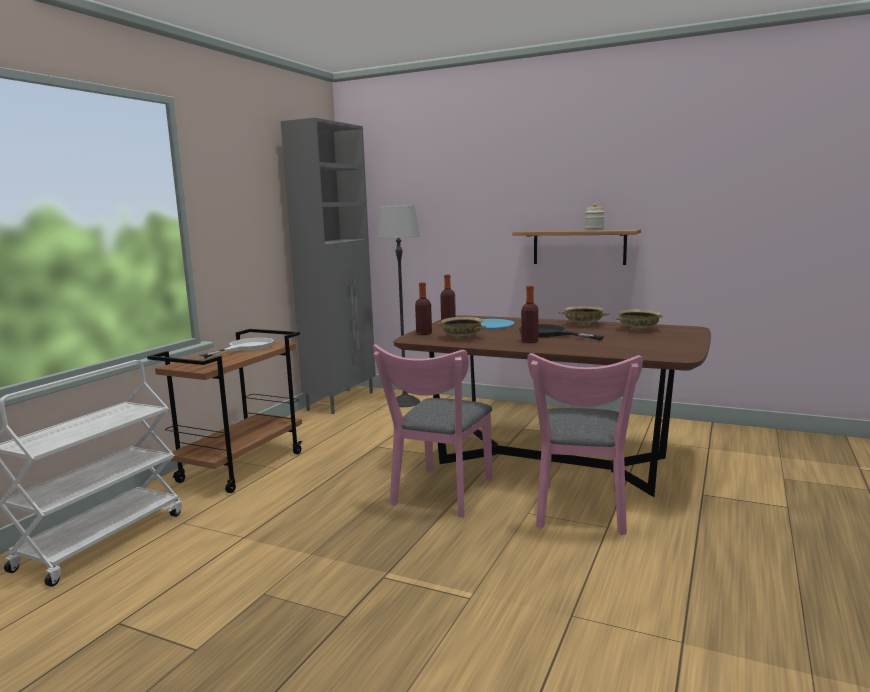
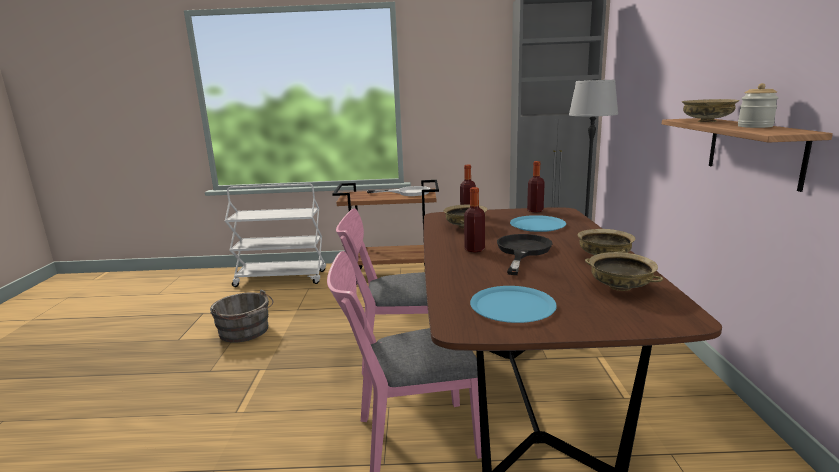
camera: 65 degrees right, 5 degrees up
none -> grey bucket [210,290,273,343]
none -> blue plate [470,286,557,323]
none -> beige bowl [682,99,739,122]

